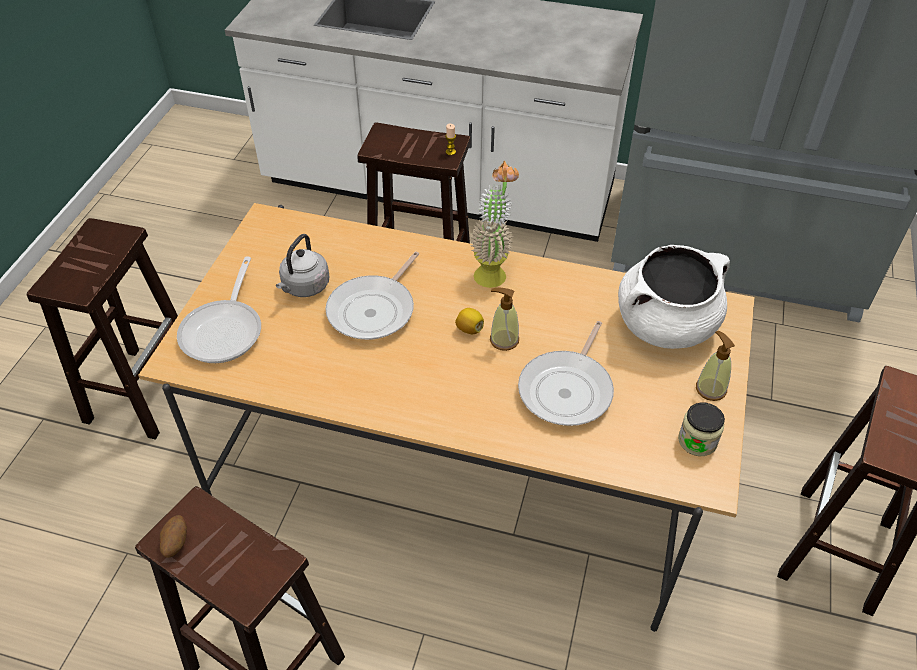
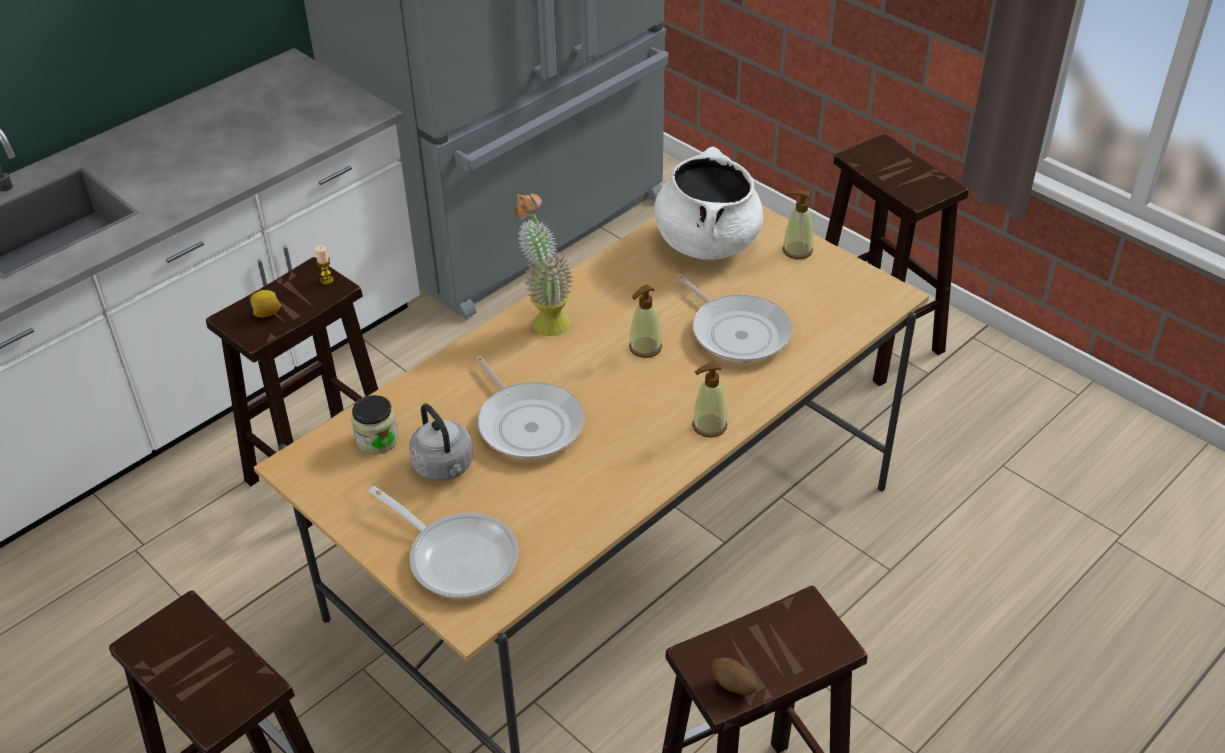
camera: 60 degrees left, 5 degrees down
lemon [455,308,484,334] -> lemon moved to [250,290,281,318]
jar [678,403,725,456] -> jar moved to [352,395,398,454]
none -> soap dispenser [692,362,727,438]

